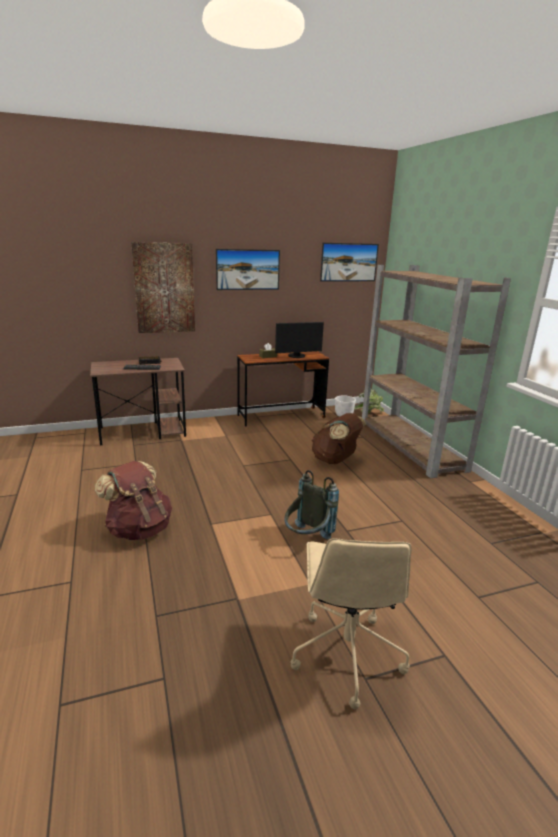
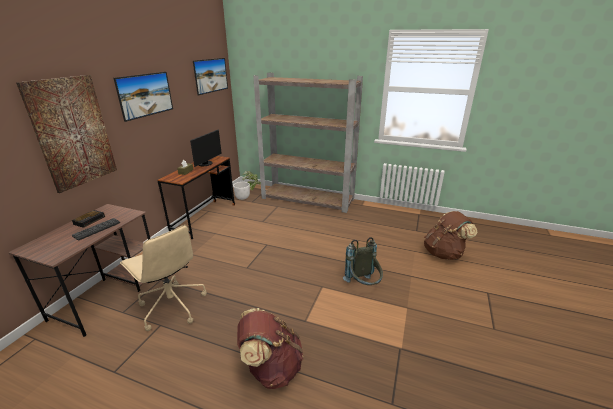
camera: 50 degrees left, 5 degrees up
beige office chair [291,538,412,709] -> beige office chair moved to [120,225,207,331]
brown backpack [312,413,366,464] -> brown backpack moved to [424,211,478,260]

